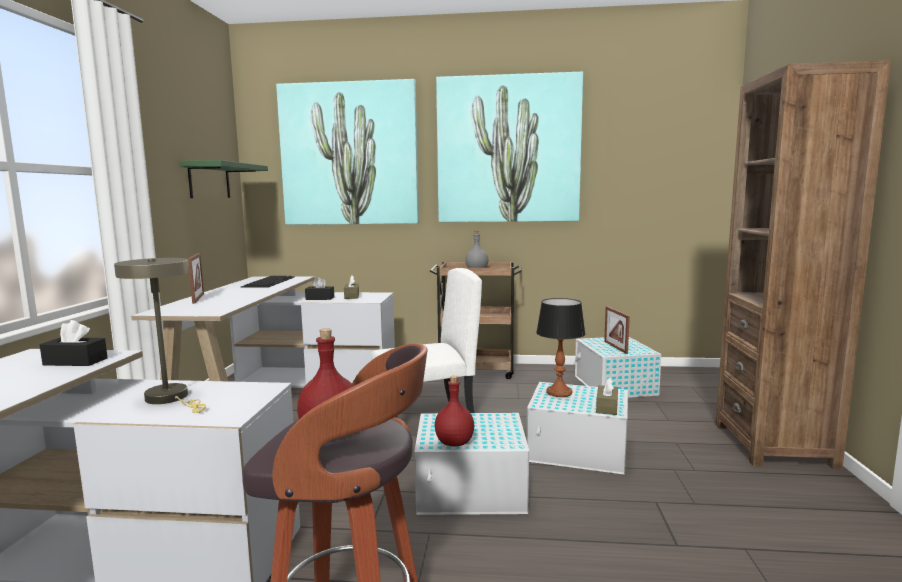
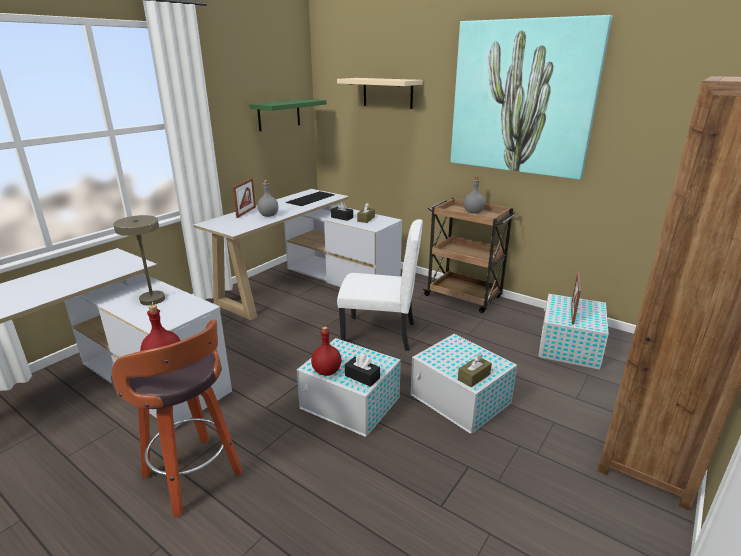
camera: 30 degrees right, 15 degrees up
black tissue box [40,320,108,366] -> black tissue box moved to [345,353,380,387]
picture [276,79,419,225] -> beige shelf [337,78,423,109]
table lamp [536,298,585,397] -> none
none -> grey bottle [258,180,278,217]

